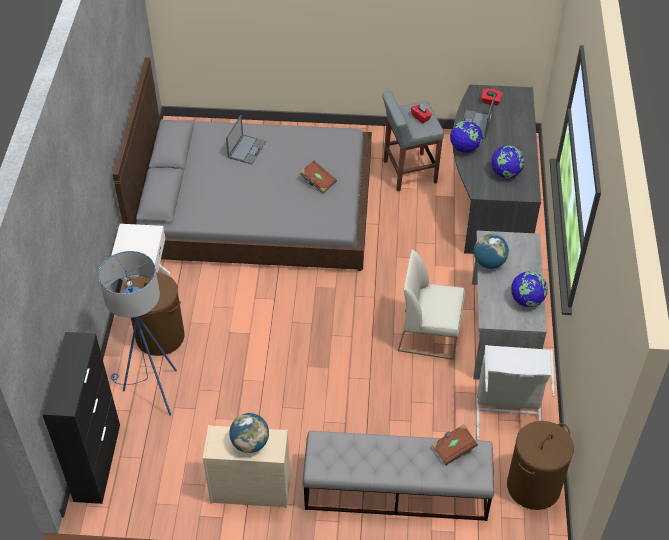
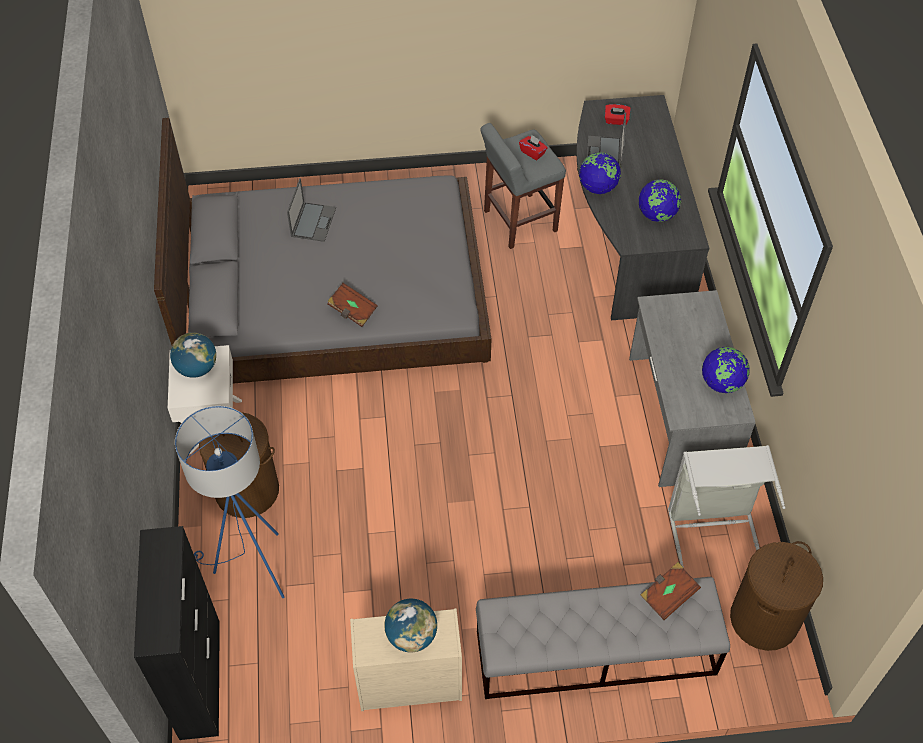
camera: 10 degrees left, 5 degrees up
brown book [300,161,337,193] -> brown book moved to [327,283,378,327]
white chair [398,249,465,360] -> none
globe [474,234,509,269] -> globe moved to [170,332,216,378]

